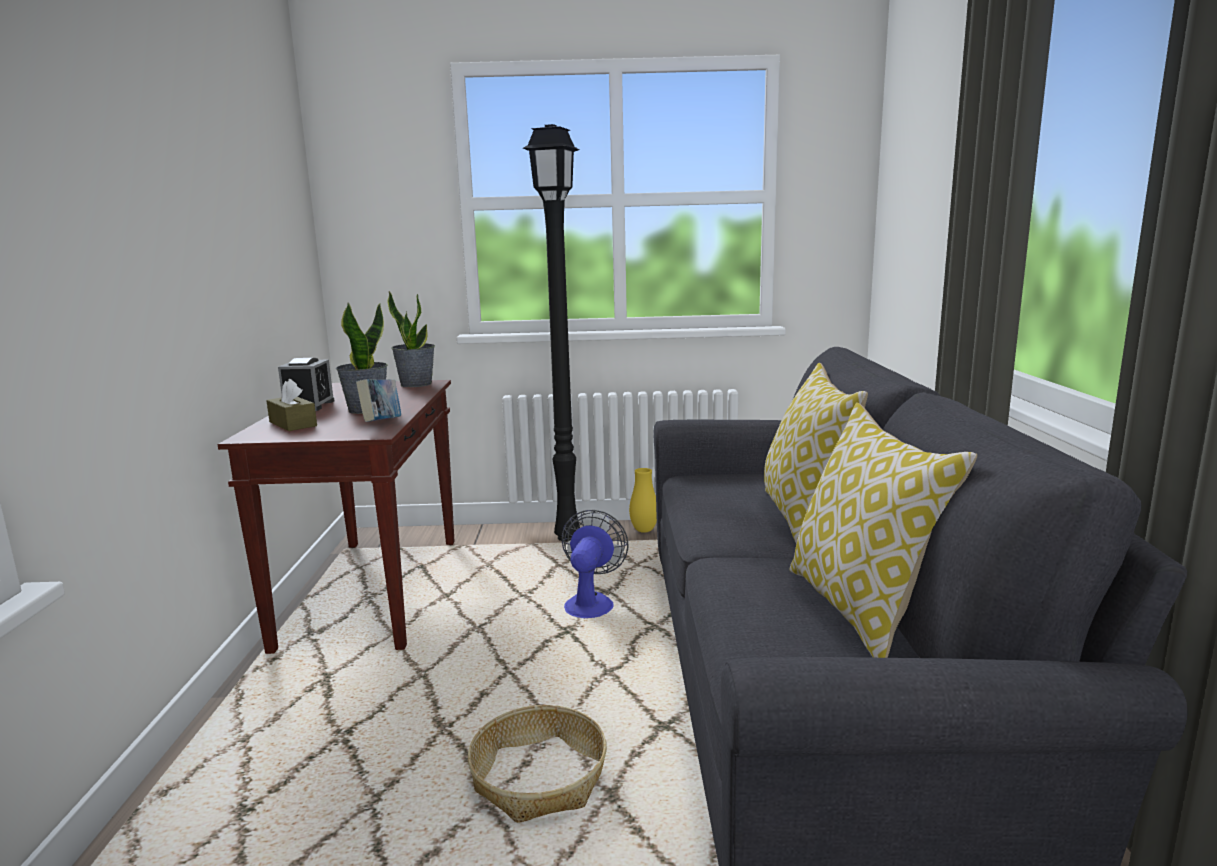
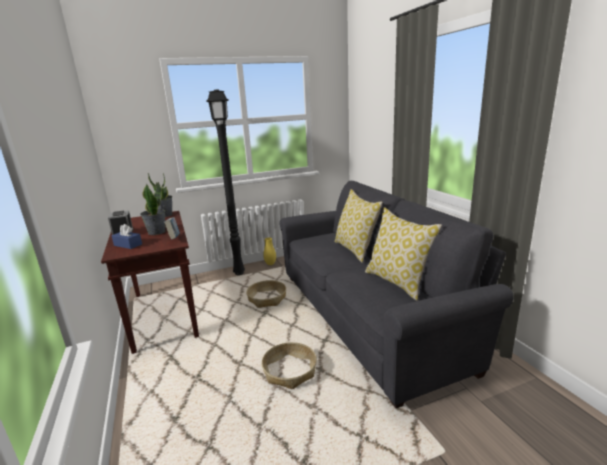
camera: 20 degrees left, 5 degrees up
brown tissue box [266,379,317,431] -> blue tissue box [112,224,142,249]
fan [561,510,629,618] -> basket [246,280,286,308]

